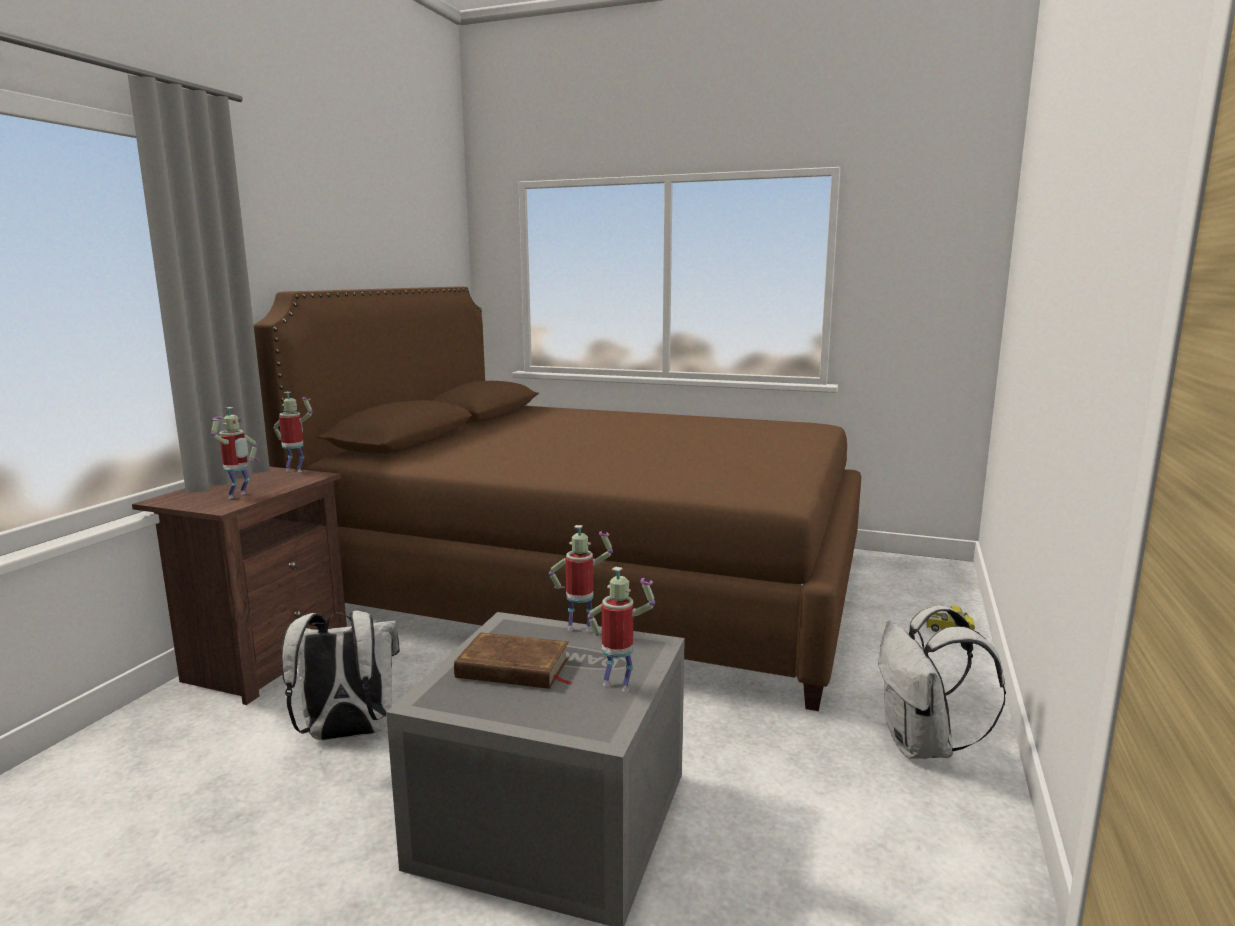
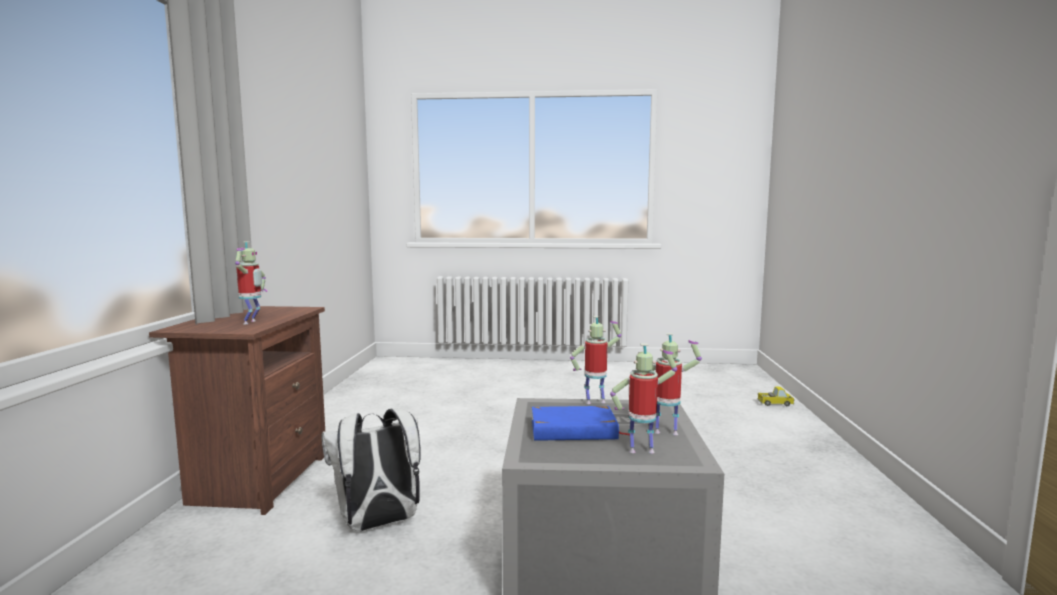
camera: 15 degrees left, 5 degrees down
brown bed [254,287,861,711] -> none
toy robot [273,392,313,472] -> toy robot moved to [610,343,677,453]
brown book [454,632,573,689] -> blue book [532,406,630,441]
white backpack [878,606,1006,759] -> none

